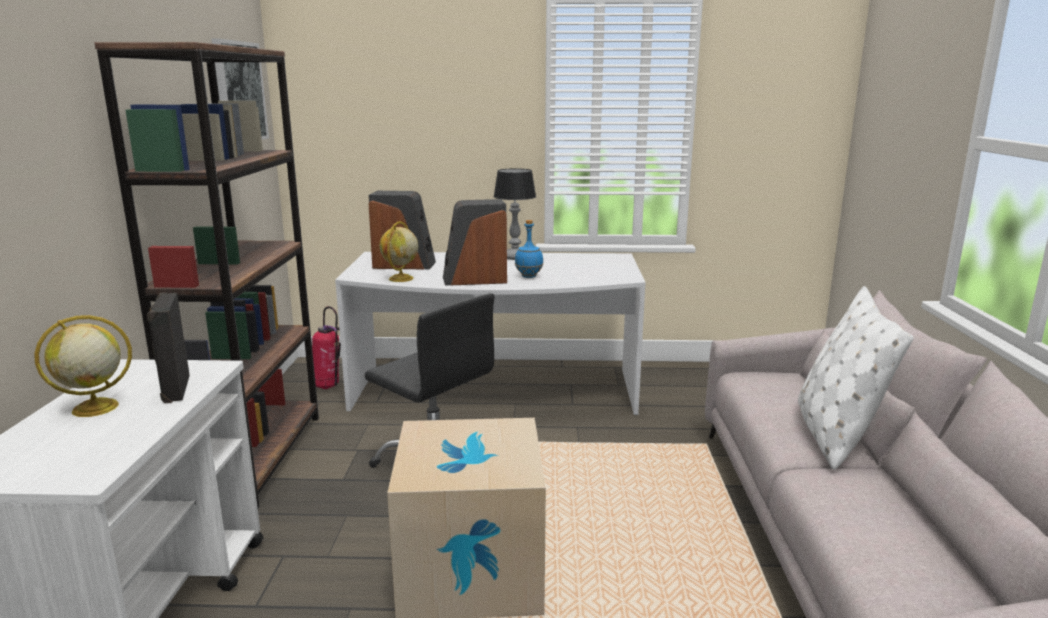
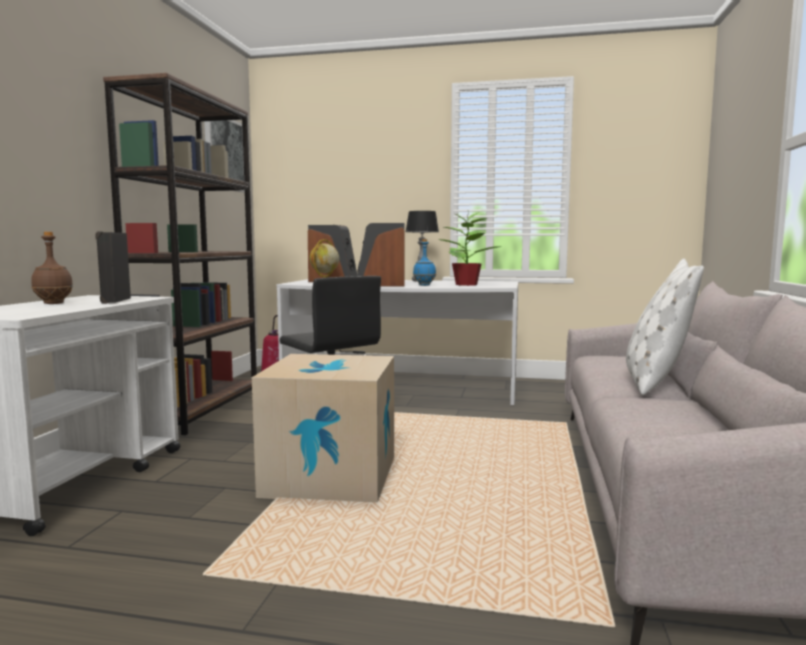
camera: 10 degrees right, 10 degrees down
globe [34,315,132,417] -> brown bottle [31,232,73,304]
none -> potted plant [437,213,502,286]

